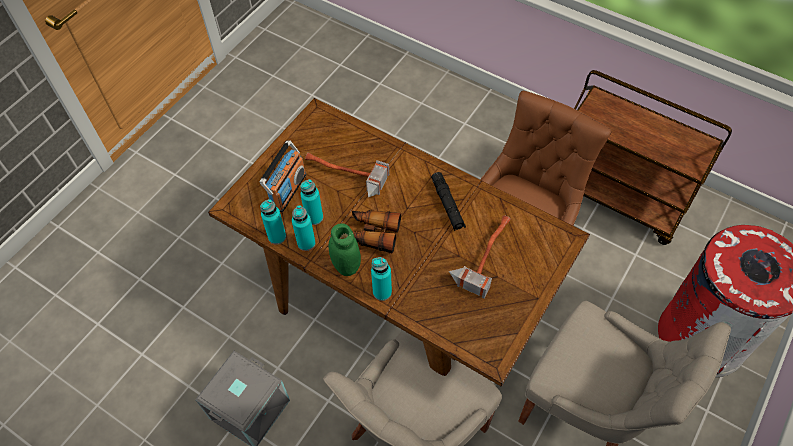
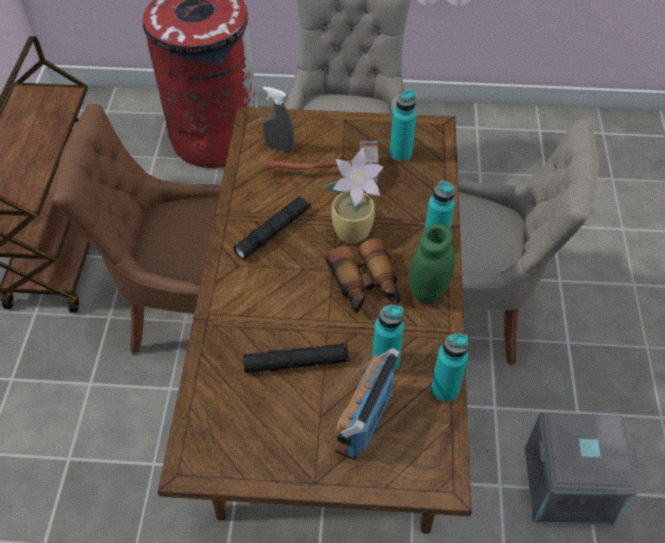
camera: 120 degrees left, 5 degrees down
radio [259,140,306,212] -> radio turned 60 degrees counterclockwise [335,348,400,460]
turquoise bottle [292,205,316,251] -> turquoise bottle moved to [390,90,417,162]
hammer [305,152,389,197] -> black flashlight [243,343,350,373]
none -> grey spray bottle [263,87,294,153]
none -> potted plant [324,148,383,244]

